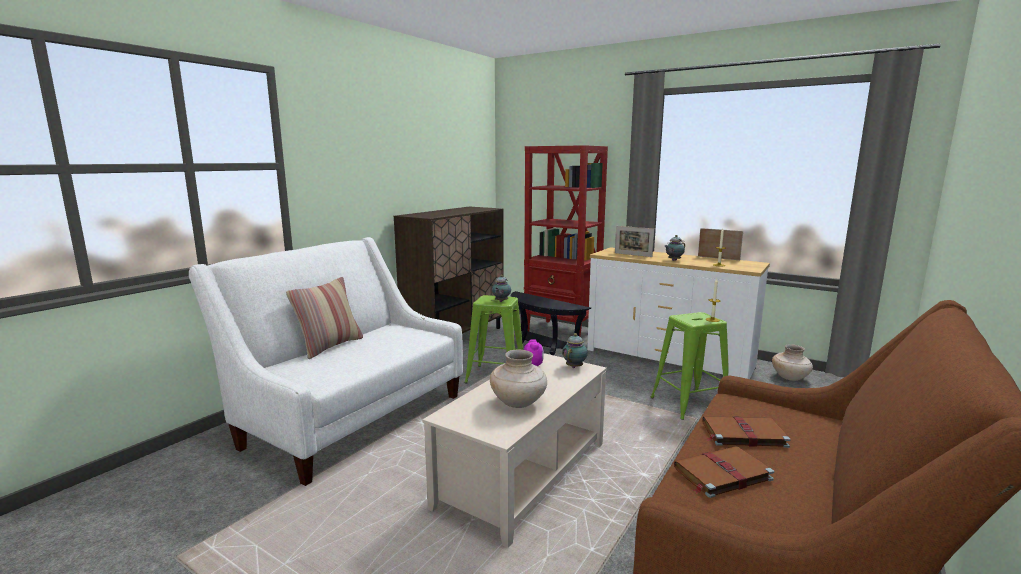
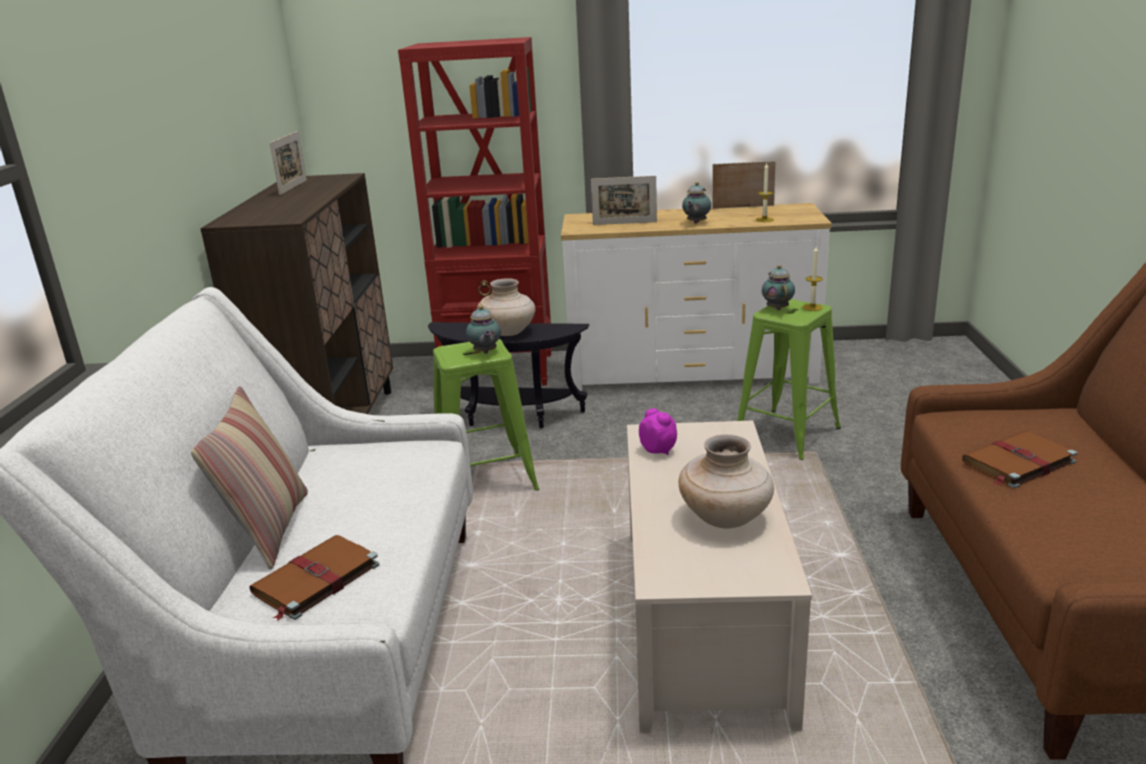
camera: 30 degrees left, 10 degrees up
teapot [562,333,588,368] -> teapot moved to [762,265,795,310]
brown book [674,446,774,498] -> brown book moved to [250,535,379,621]
beige vase [772,344,813,381] -> beige vase moved to [477,278,535,336]
none -> picture frame [269,131,307,195]

